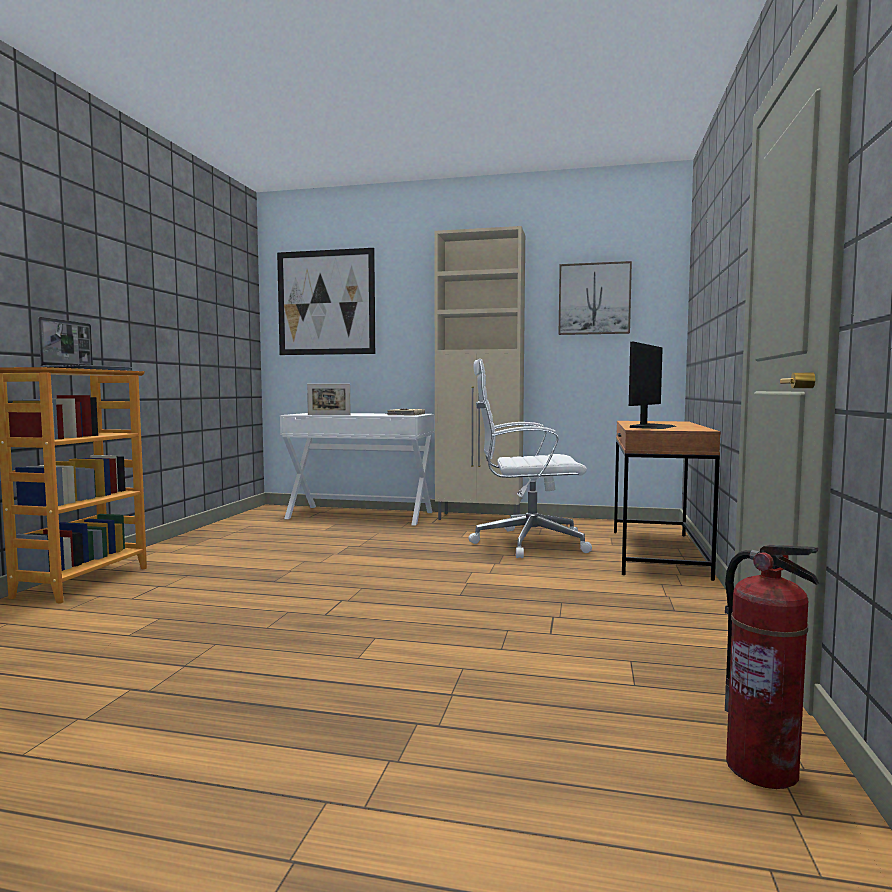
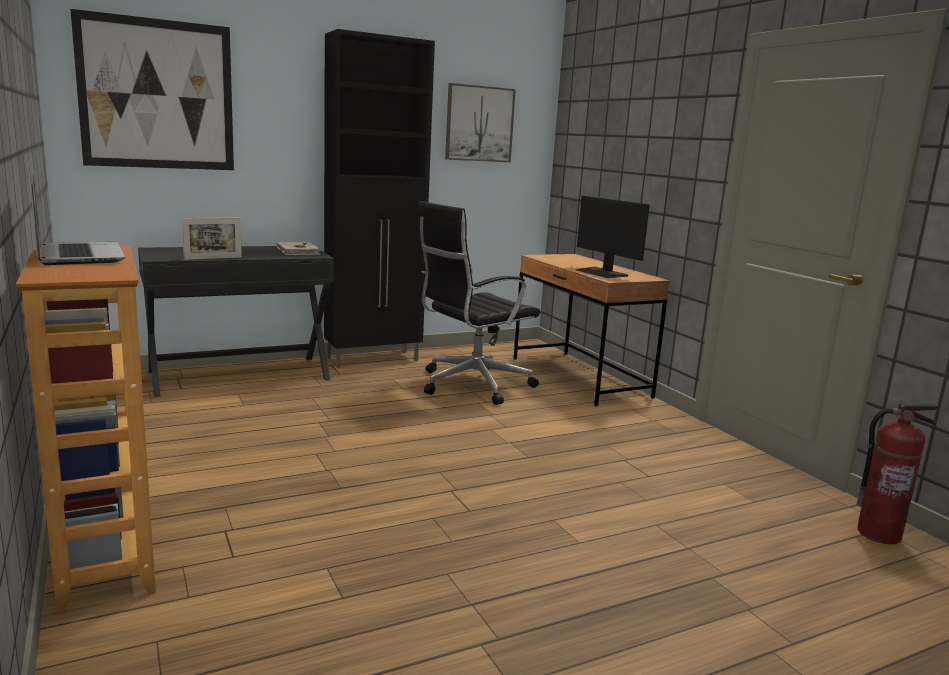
camera: 40 degrees left, 10 degrees up
white desk [280,413,434,526] -> black desk [138,246,334,397]
beige cabinet [434,226,525,520] -> black cabinet [324,29,435,368]
white office chair [468,359,592,558] -> black office chair [417,201,540,405]
monitor [629,342,676,429] -> monitor turned 150 degrees clockwise [576,196,650,278]

